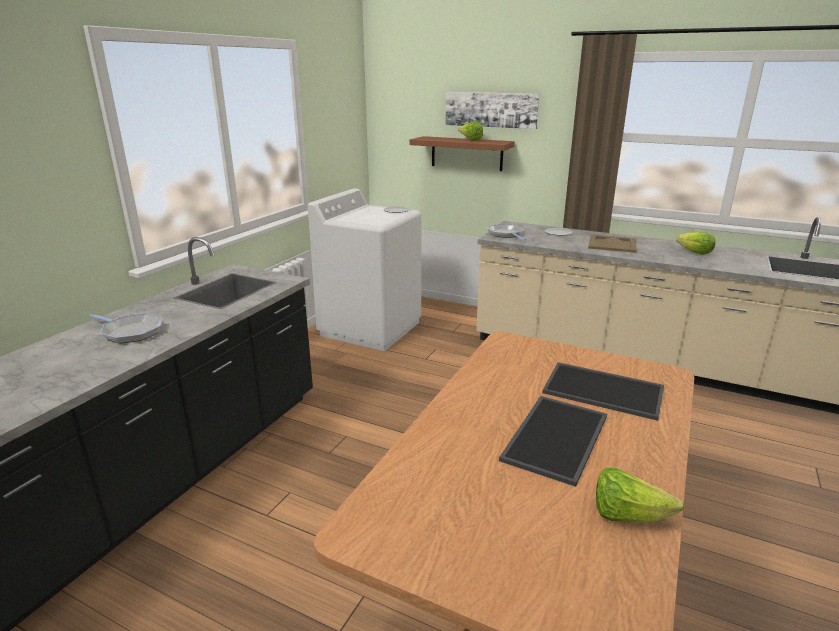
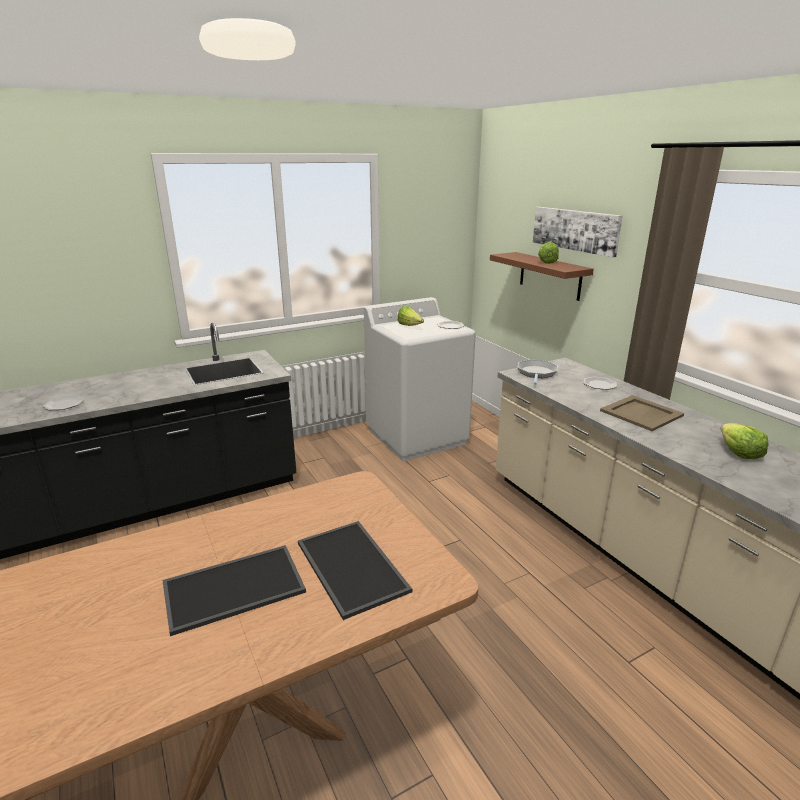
camera: 35 degrees right, 0 degrees up
frying pan [90,313,162,344] -> none
lettuce [596,468,684,523] -> lettuce moved to [397,306,424,326]
none -> plate [43,395,85,410]

